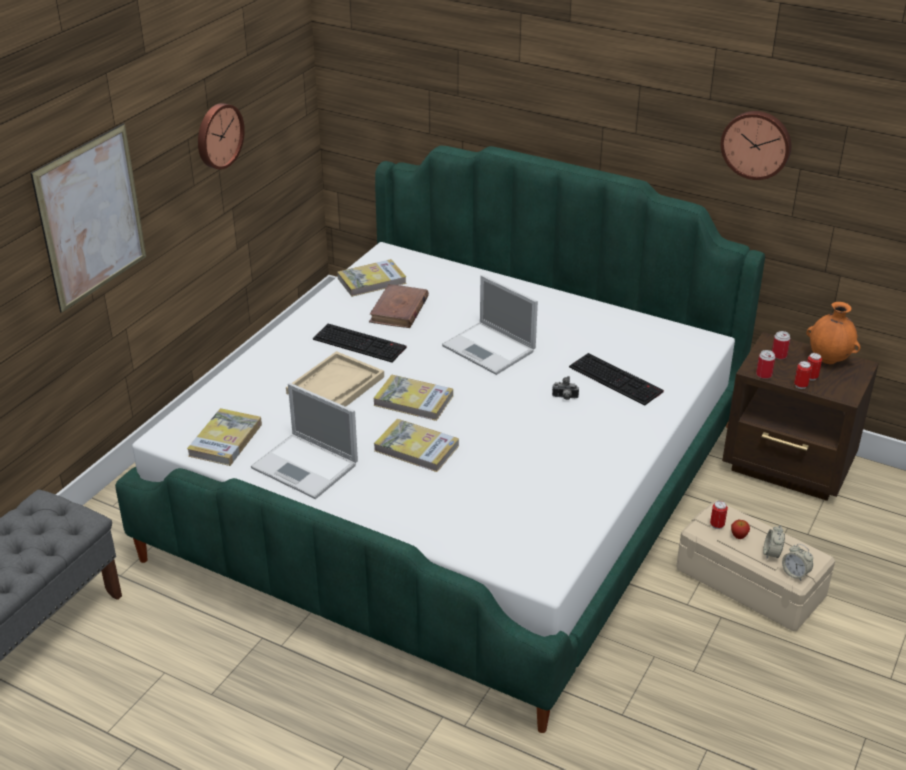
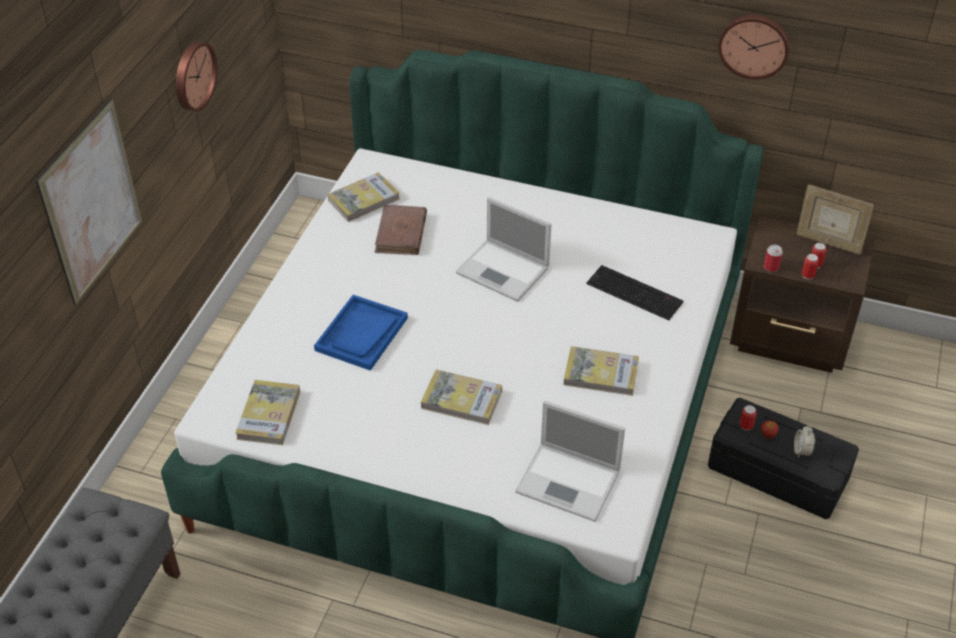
camera: 10 degrees left, 10 degrees up
laptop [251,383,358,499] -> laptop moved to [515,401,625,522]
beige tray [286,351,384,407] -> blue tray [314,295,408,371]
keyboard [313,324,407,363] -> none
book [373,375,453,421] -> book moved to [563,346,639,396]
camera [552,376,579,400] -> none
beige storage box [676,500,835,631] -> black storage box [708,398,859,519]
can [772,331,790,359] -> none
alarm clock [782,544,813,581] -> none
orange vase [806,302,861,364] -> picture frame [797,184,874,255]

